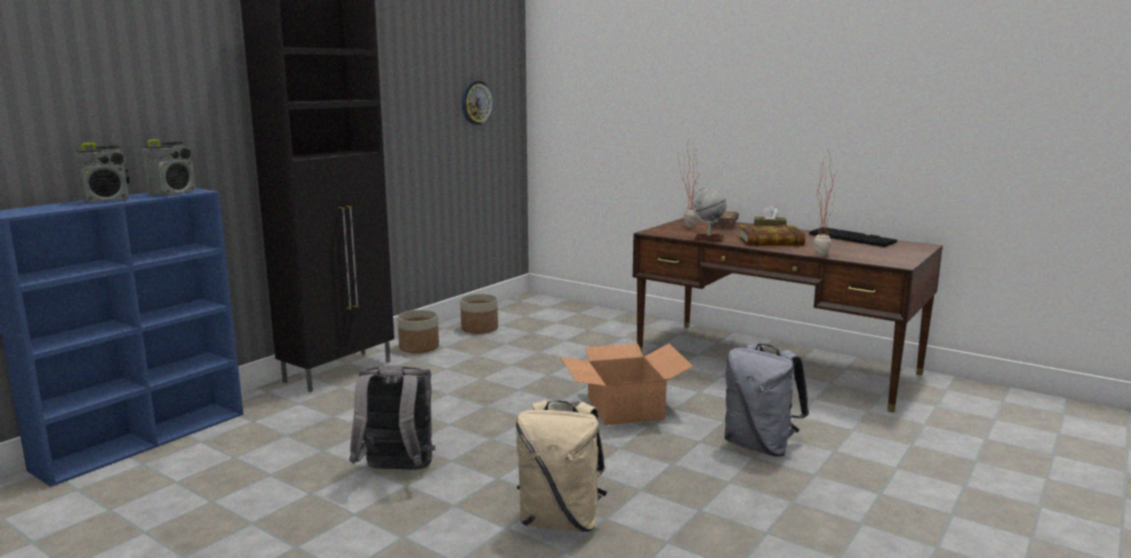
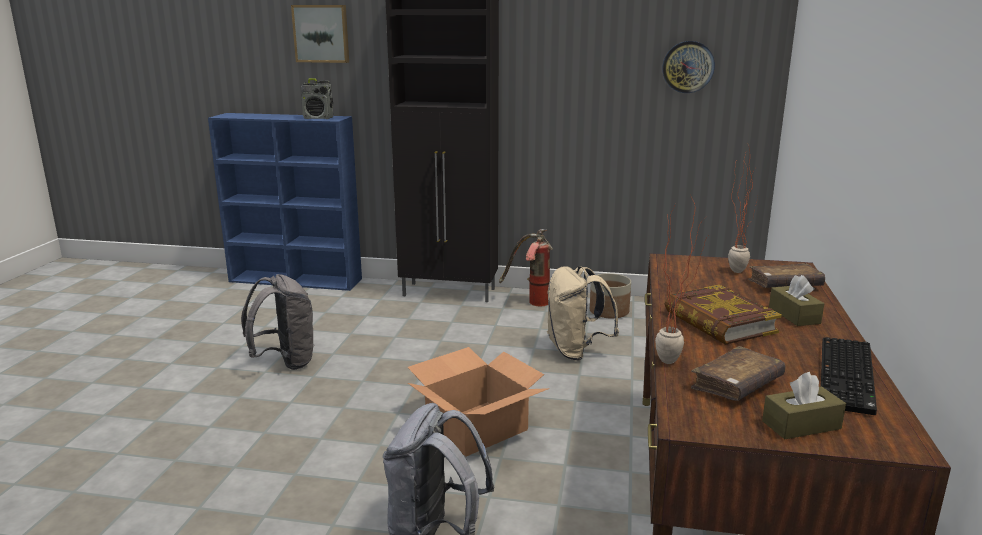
camera: 65 degrees right, 5 degrees up
radio [75,142,129,203] -> none
planter [397,310,439,354] -> fire extinguisher [499,229,553,306]
beige backpack [516,400,607,532] -> beige backpack moved to [547,266,619,360]
globe [692,187,727,242] -> none
none -> picture [291,5,349,63]
none -> brown book [691,346,786,401]
none -> brown tissue box [762,372,846,439]

